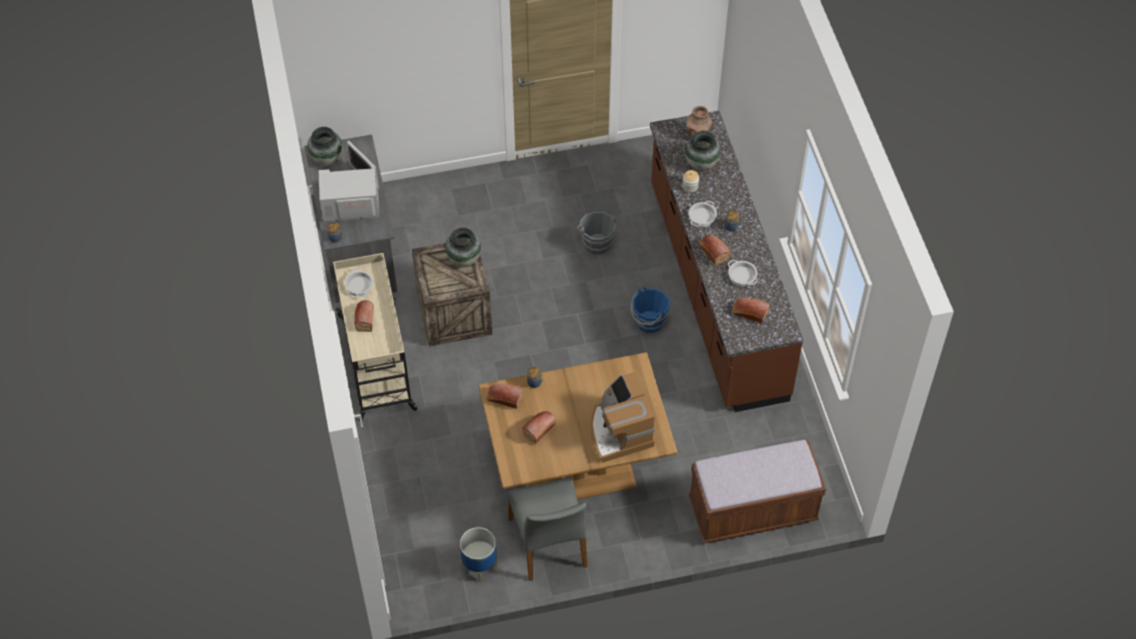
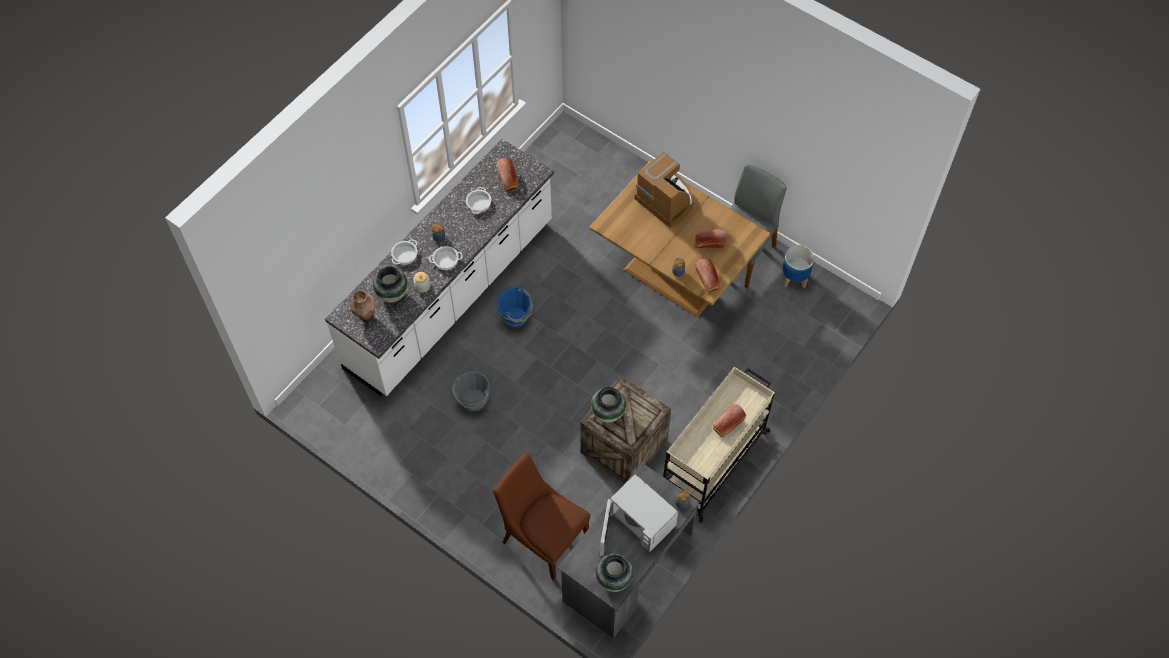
camera: 130 degrees left, 5 degrees up
cooking pot [345,268,373,297] -> cooking pot moved to [391,239,417,265]
coffee machine [590,372,655,463] -> coffee machine turned 75 degrees counterclockwise [635,152,694,228]
brown counter [650,111,803,412] -> white counter [325,139,554,396]
brown bench [689,440,826,543] -> none
bread [699,235,731,266] -> none
none -> brown chair [493,453,590,580]

